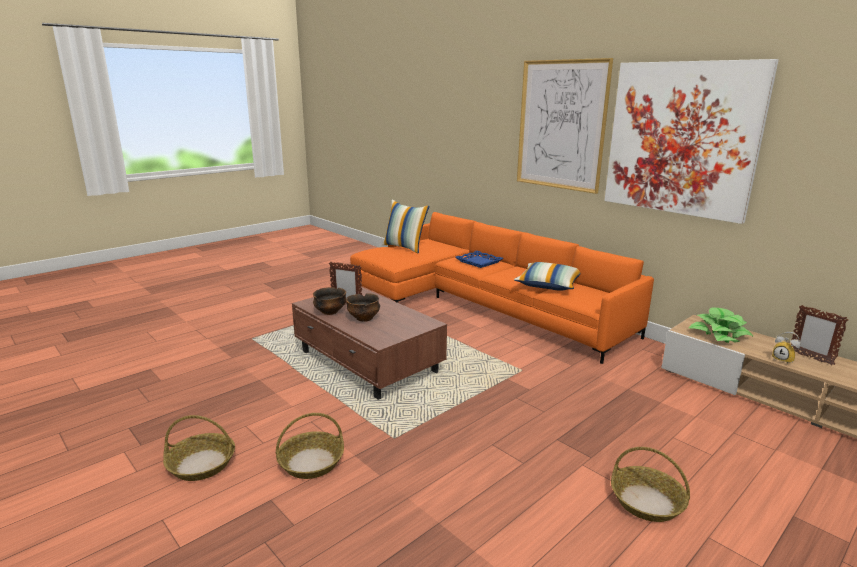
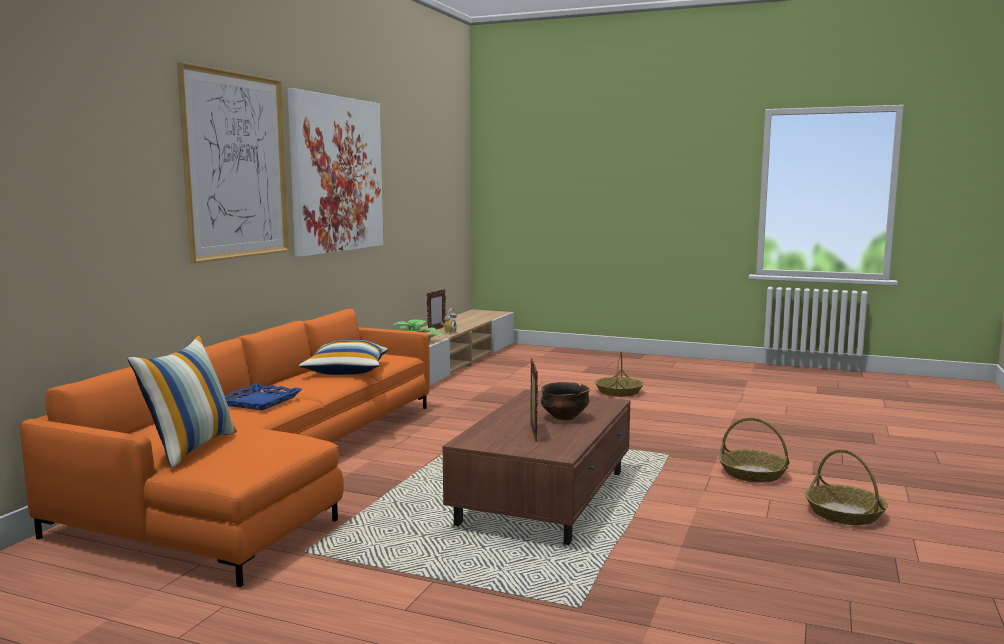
camera: 115 degrees left, 10 degrees down
bowl [313,287,346,315] -> none

